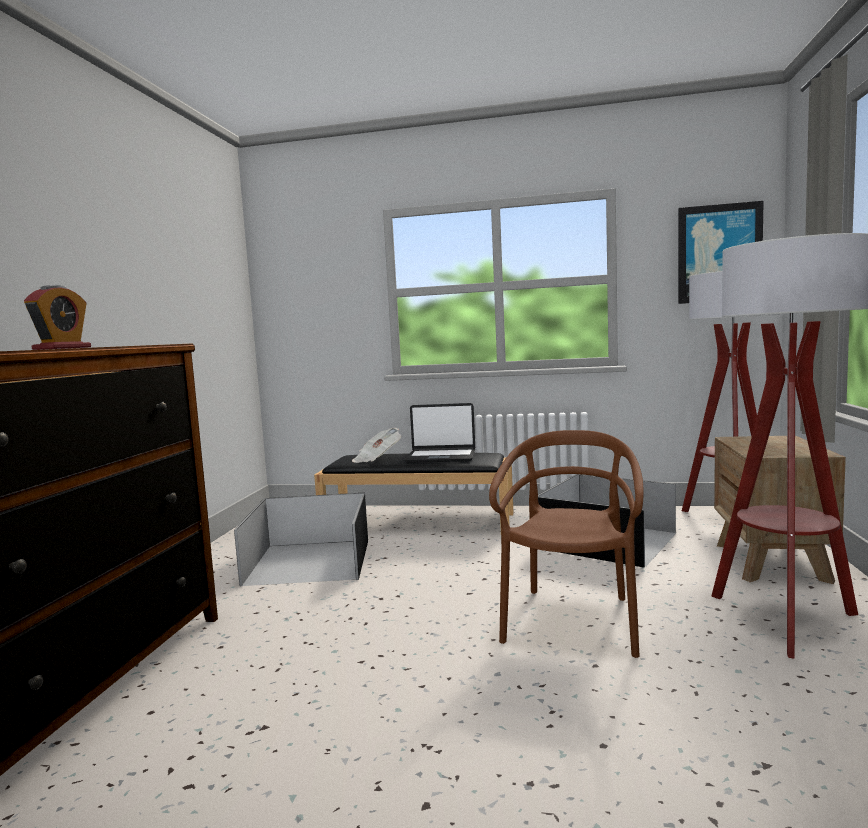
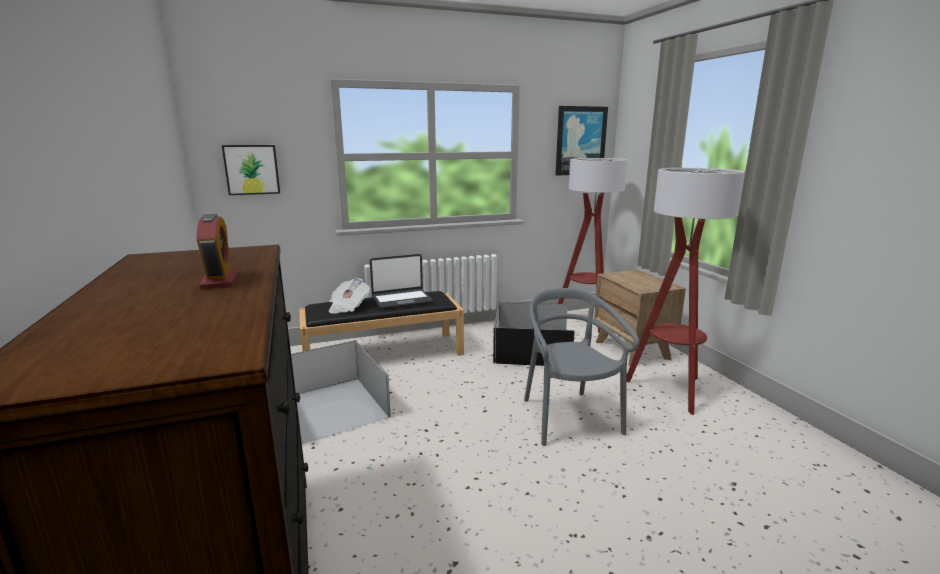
camera: 30 degrees left, 10 degrees up
brown chair [489,430,644,658] -> grey chair [524,288,639,446]
none -> picture [222,145,280,195]

